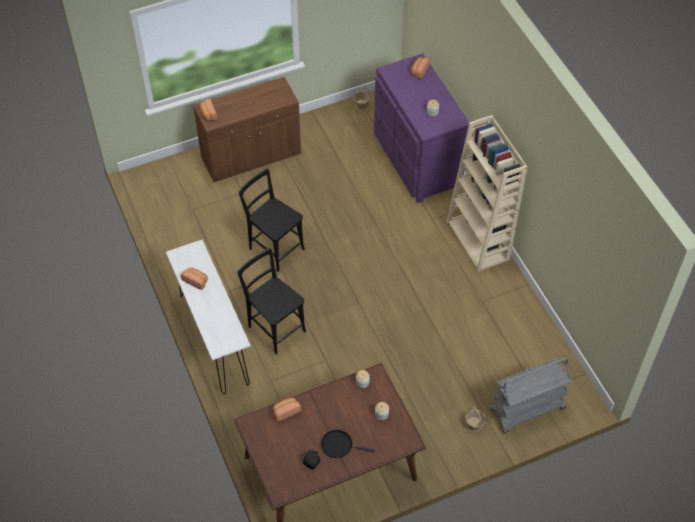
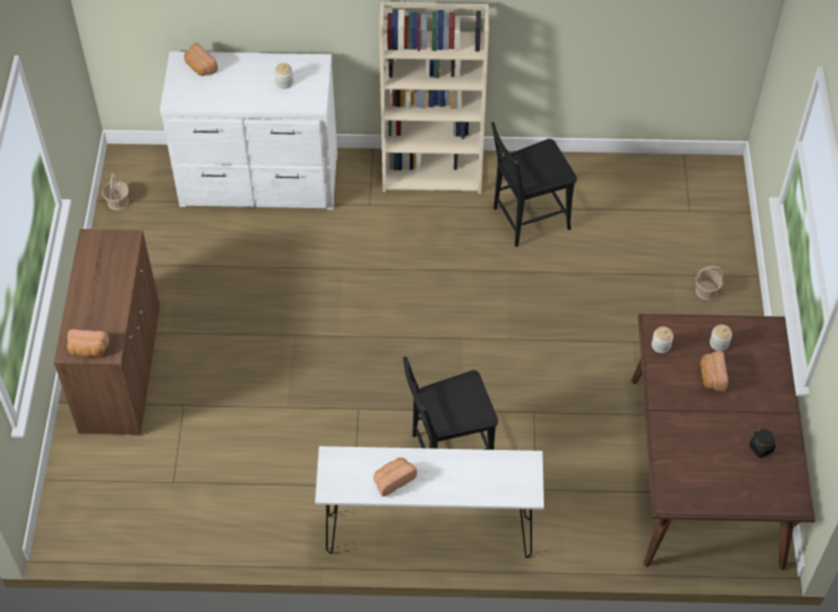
camera: 65 degrees left, 0 degrees up
black chair [239,169,305,272] -> black chair moved to [491,122,577,247]
bread [272,397,301,421] -> bread moved to [700,351,728,392]
black frying pan [321,430,375,458] -> none
purple dresser [374,53,469,203] -> white dresser [160,51,338,210]
grey cart [490,357,572,433] -> none

